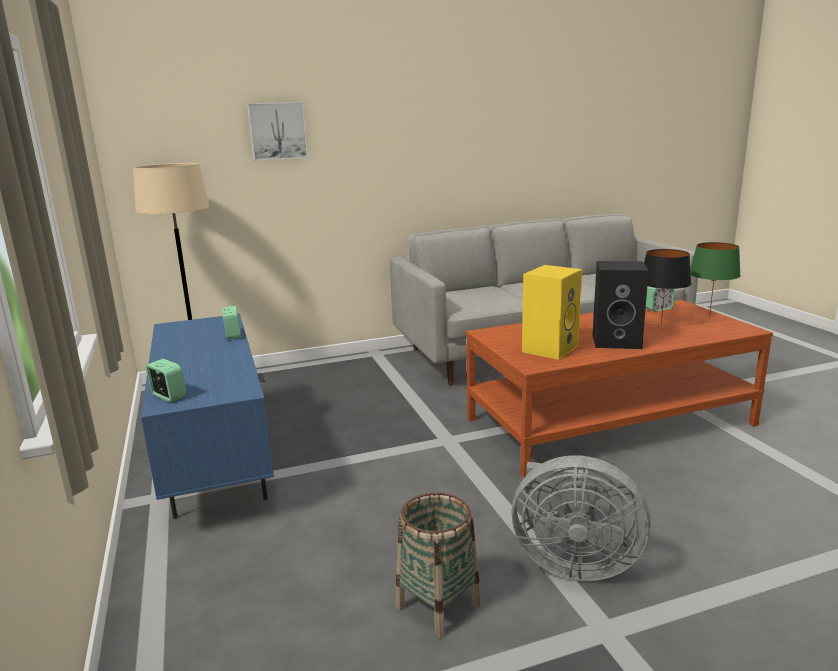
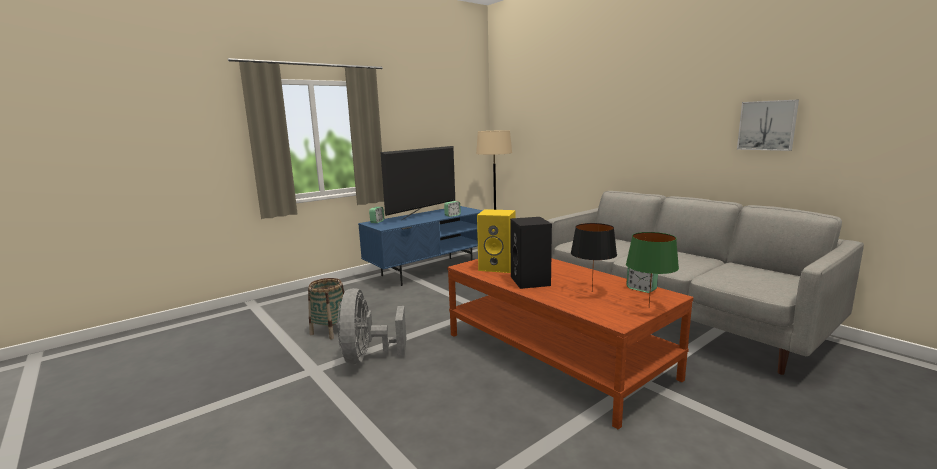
camera: 70 degrees right, 5 degrees down
picture [247,102,308,161] -> picture moved to [737,100,799,151]
none -> television [381,146,455,220]

